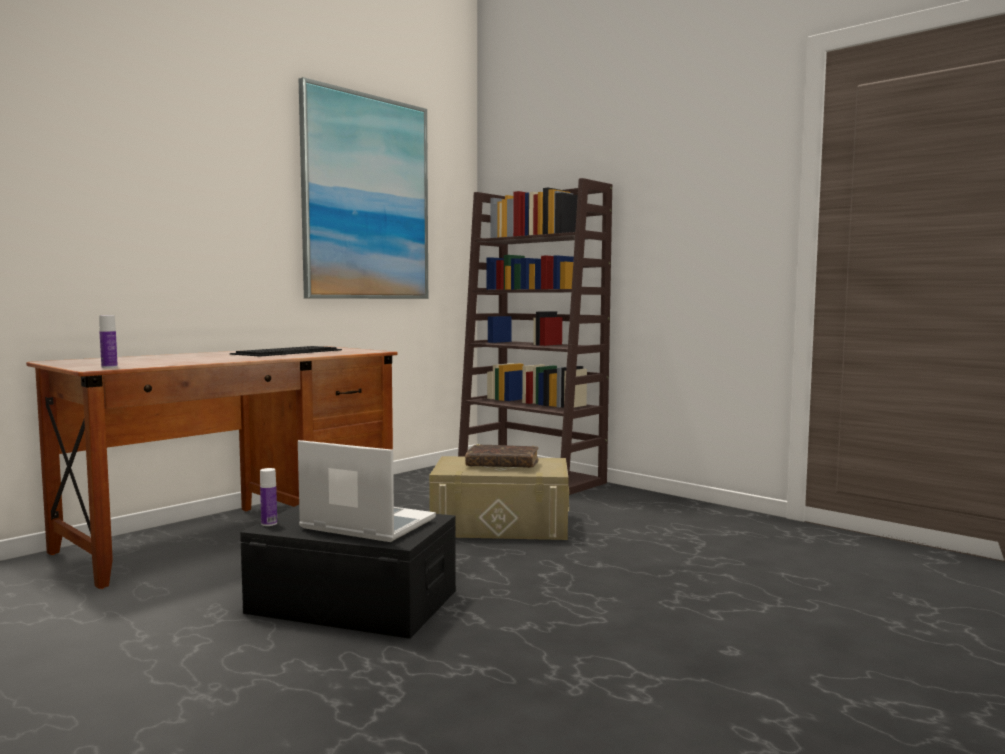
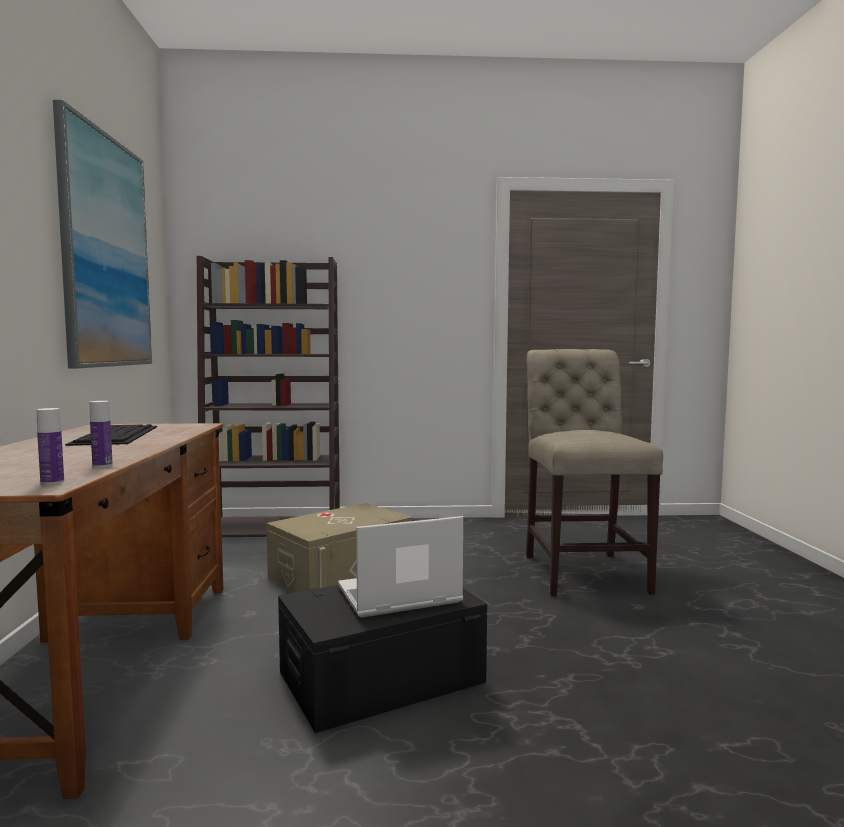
camera: 45 degrees left, 0 degrees up
bottle [260,468,277,526] -> bottle moved to [89,401,113,468]
brown book [465,444,539,468] -> none
none -> beige chair [526,349,663,597]

